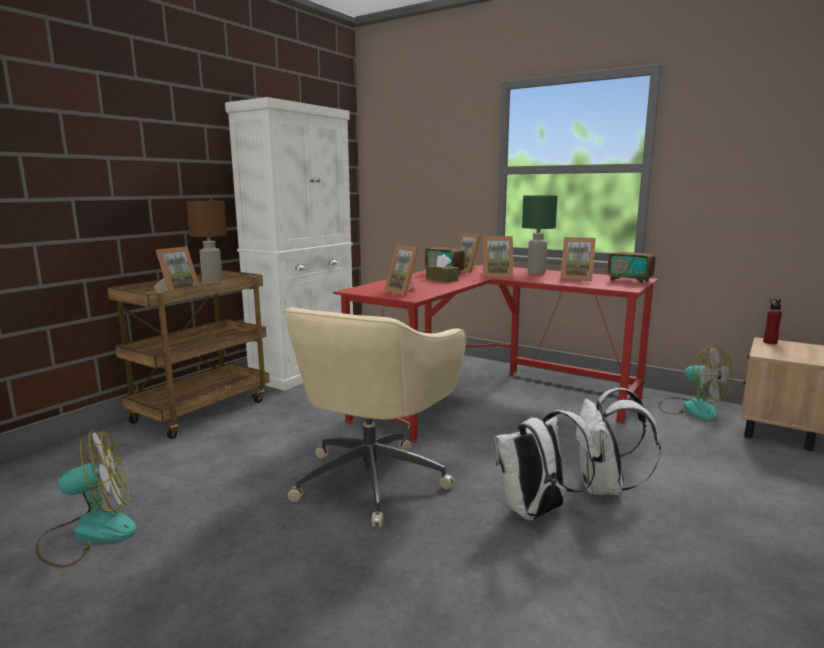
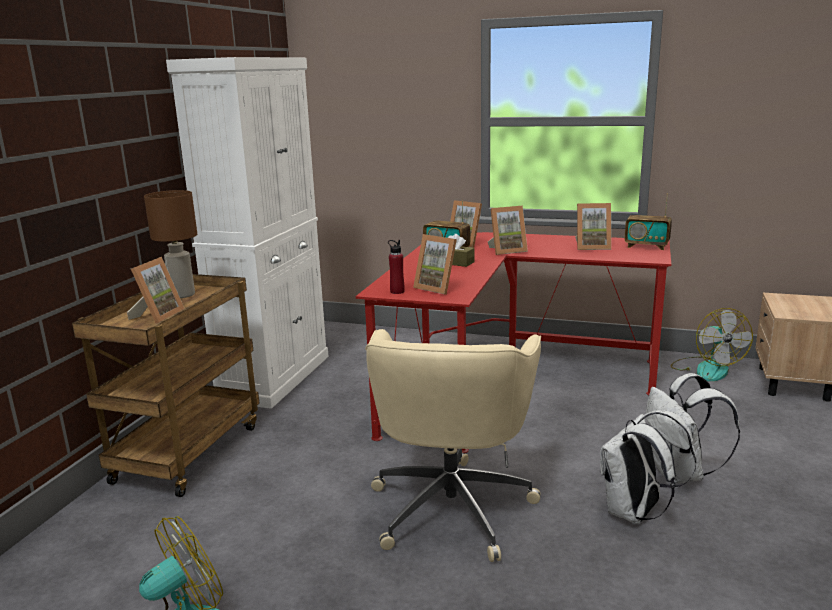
camera: 15 degrees left, 5 degrees up
green table lamp [522,195,558,274] -> none
fan [659,346,732,420] -> fan turned 45 degrees clockwise [671,308,753,381]
red bottle [763,299,782,344] -> red bottle moved to [388,240,405,294]

